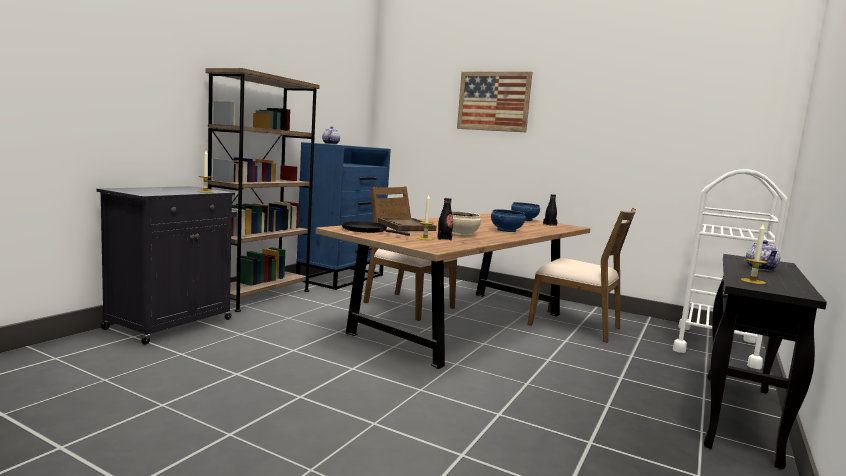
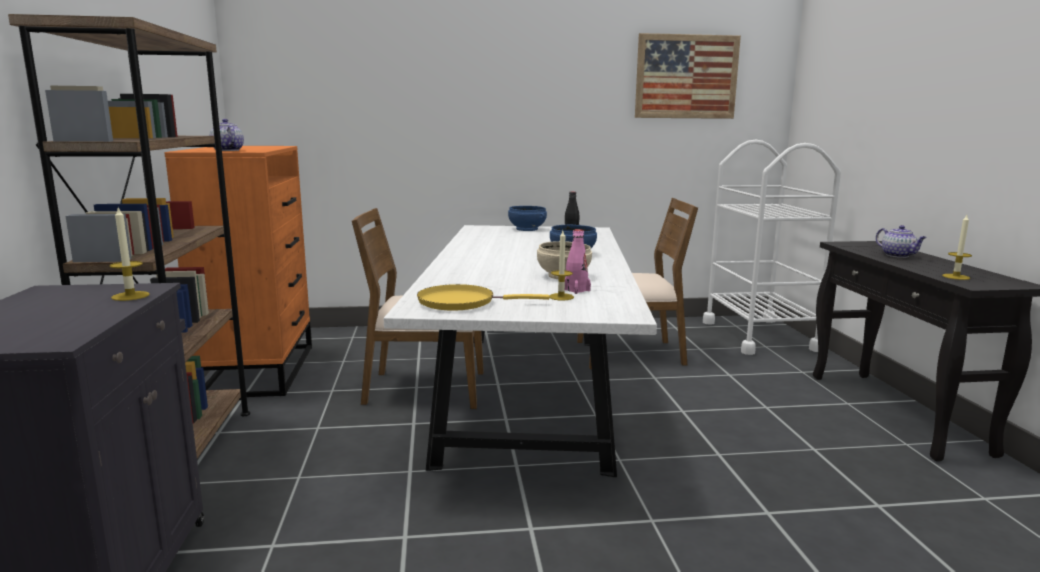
camera: 35 degrees left, 5 degrees up
blue dresser [296,142,391,290] -> orange dresser [164,146,312,397]
brown dining table [316,213,591,369] -> white dining table [384,225,657,477]
black frying pan [342,221,410,236] -> yellow frying pan [417,284,549,311]
brown tray [378,218,436,231] -> none
black bottle [438,198,453,241] -> pink bottle [565,229,591,294]
picture [457,71,532,132] -> picture moved to [635,33,741,119]

